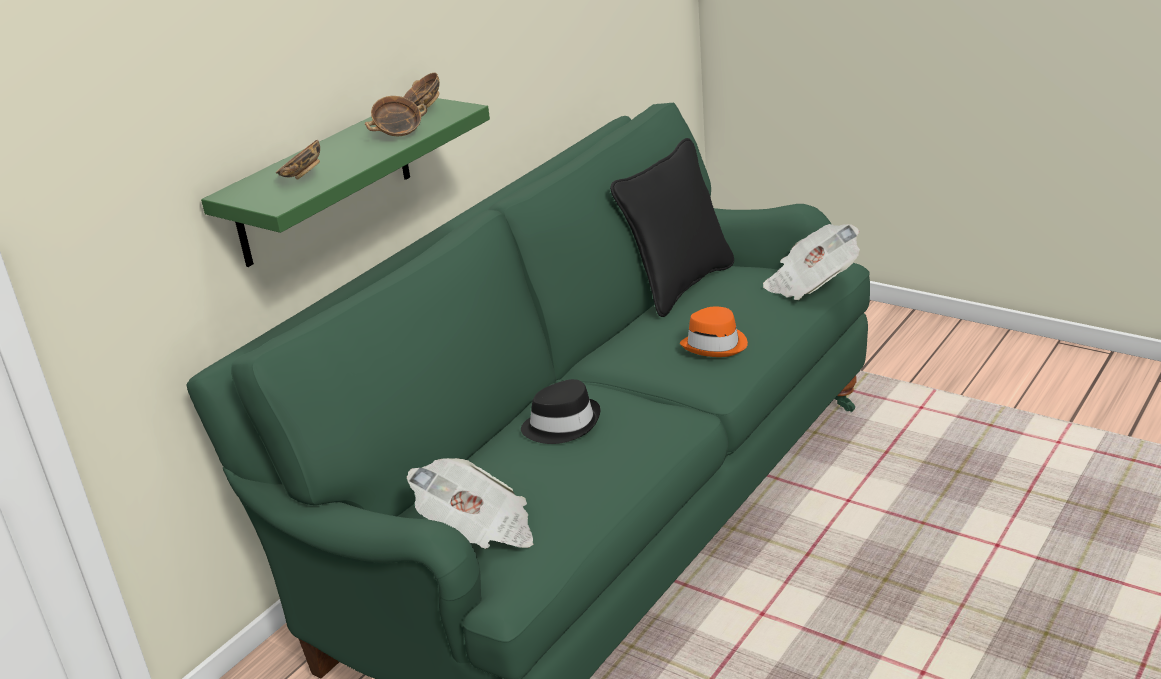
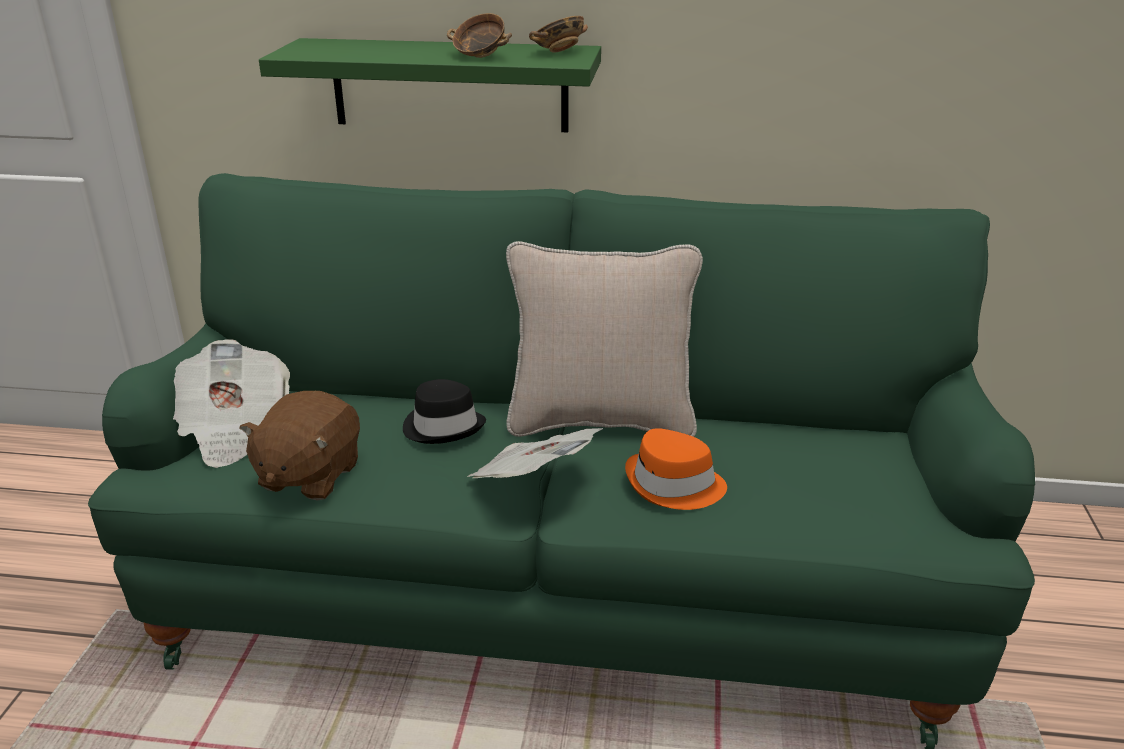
camera: 60 degrees right, 0 degrees up
bowl [276,140,320,180] -> none
black pillow [610,138,734,317] -> none
newspaper [763,224,860,300] -> newspaper moved to [467,428,603,478]
none -> brown plush toy [239,391,360,501]
none -> beige pillow [506,241,703,437]

